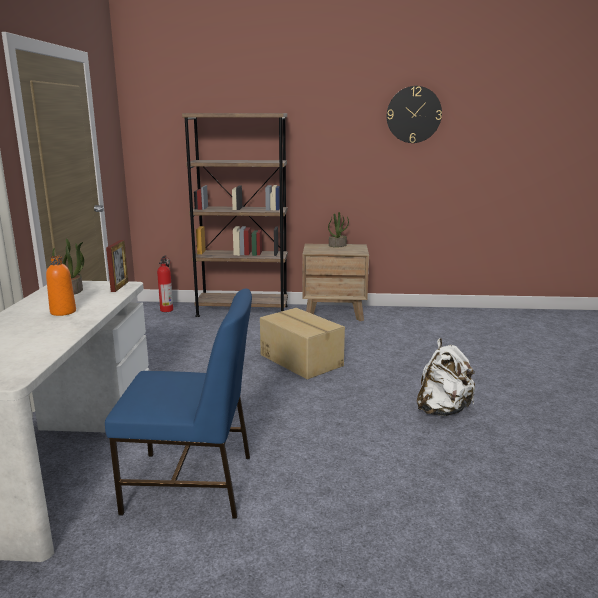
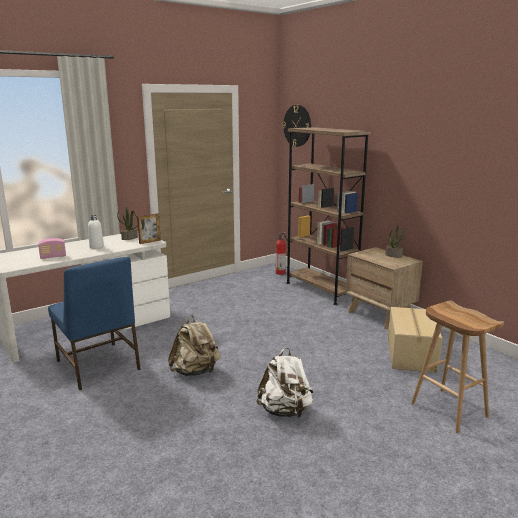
camera: 50 degrees right, 0 degrees up
orange bottle [46,256,76,316] -> white bottle [88,215,104,249]
cardboard box [260,308,345,379] -> cardboard box moved to [388,307,443,373]
wall clock [387,86,442,143] -> wall clock moved to [282,105,311,147]
none -> radio [38,238,66,259]
none -> beige backpack [168,315,220,376]
none -> brown stool [411,301,504,433]

